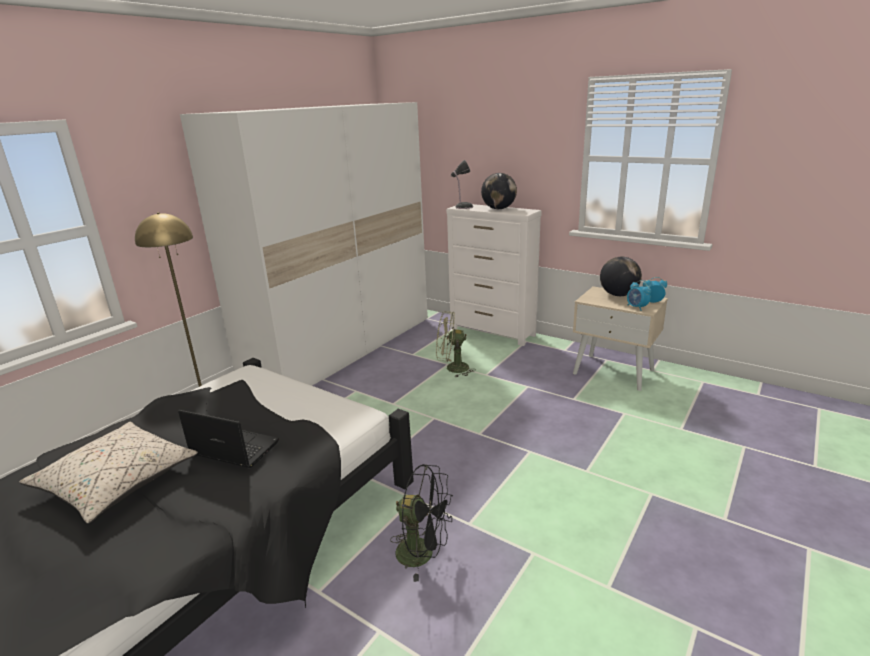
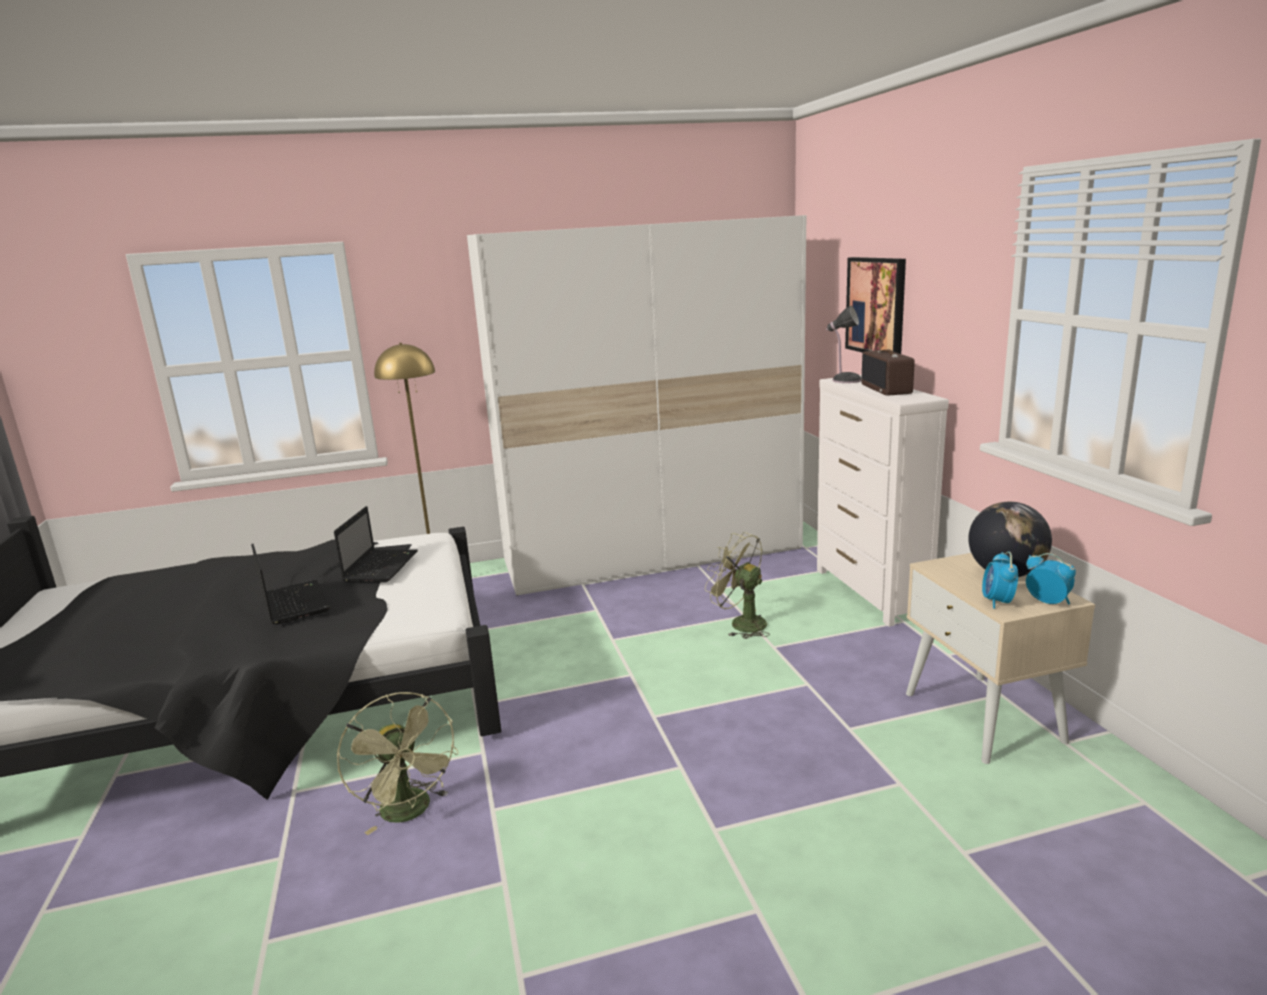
camera: 40 degrees right, 5 degrees down
beige pillow [19,422,198,524] -> none
black fan [390,464,453,582] -> green fan [337,692,458,835]
globe [481,173,517,209] -> radio [861,349,915,396]
none -> laptop [334,506,418,582]
none -> picture [845,257,906,354]

